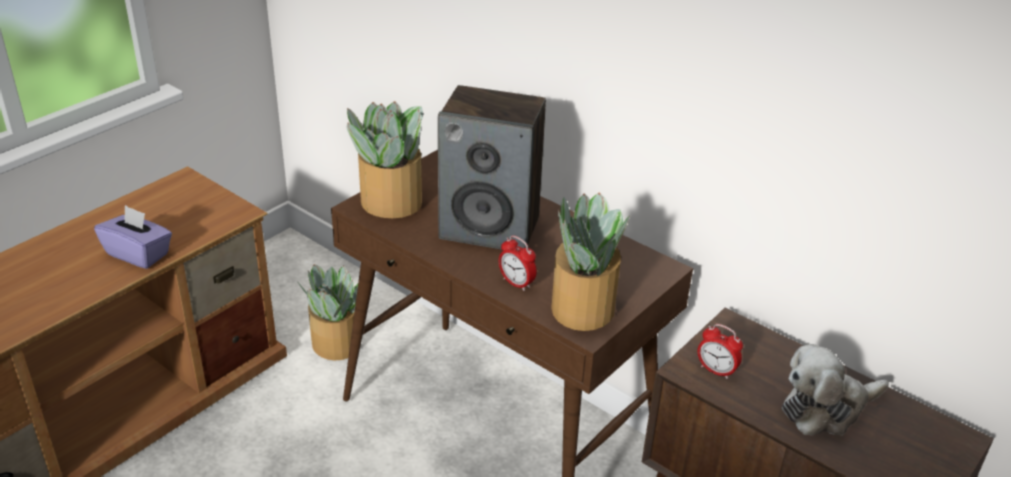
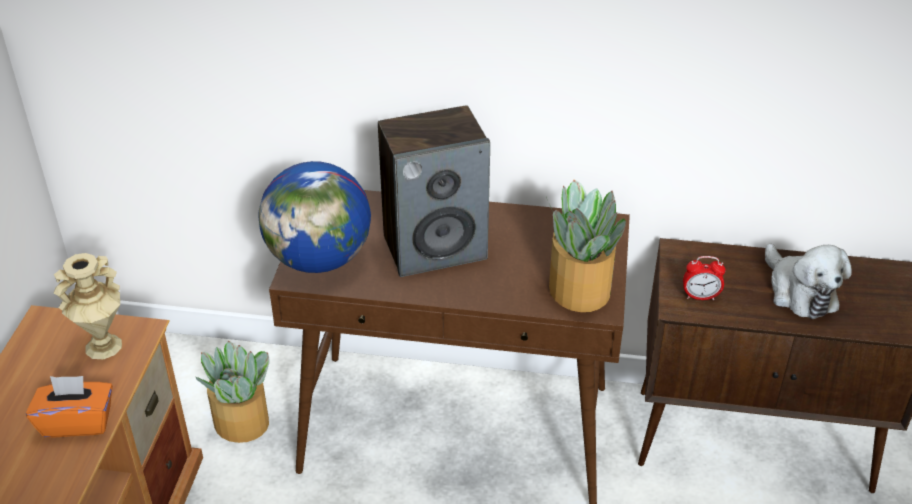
camera: 30 degrees left, 5 degrees up
purple tissue box [94,205,172,269] -> orange tissue box [26,376,113,437]
potted plant [347,101,423,218] -> globe [258,161,371,273]
alarm clock [499,235,537,291] -> none
plush toy [782,344,889,435] -> plush toy turned 60 degrees counterclockwise [765,243,852,319]
none -> beige vase [54,253,122,359]

